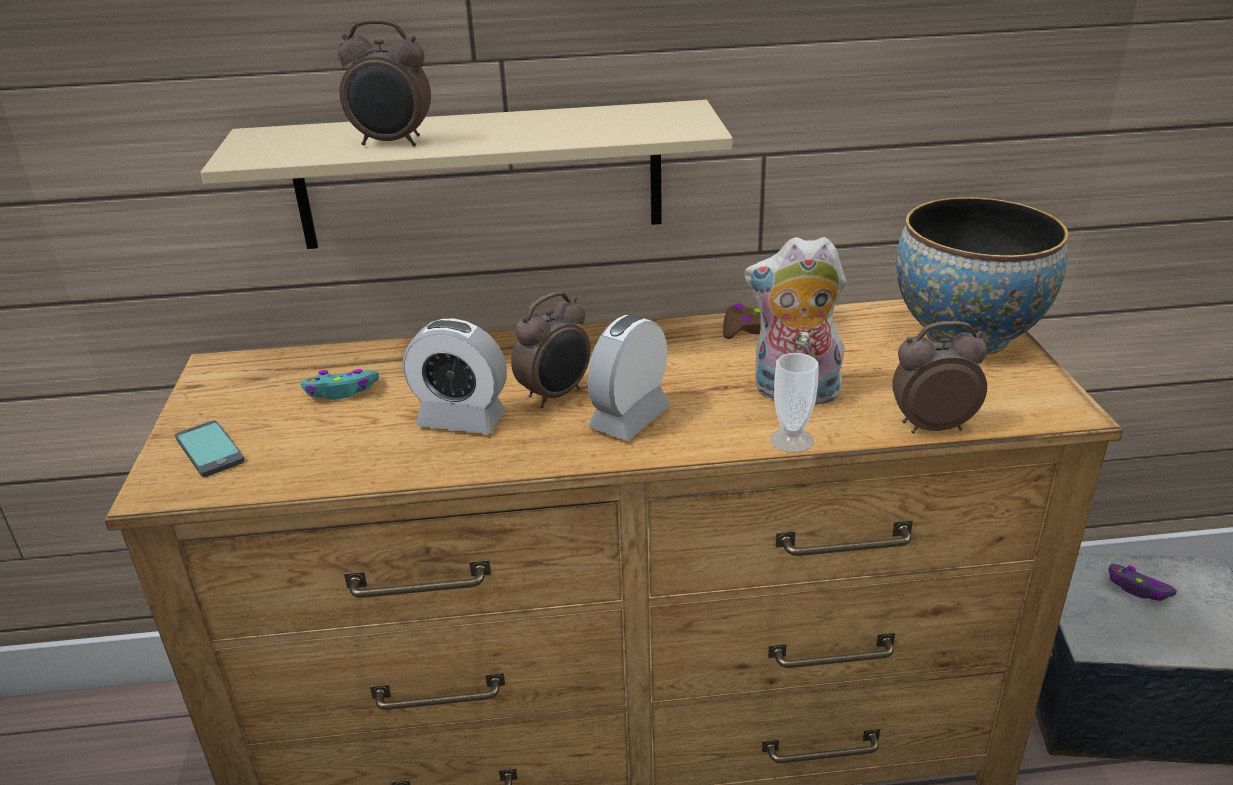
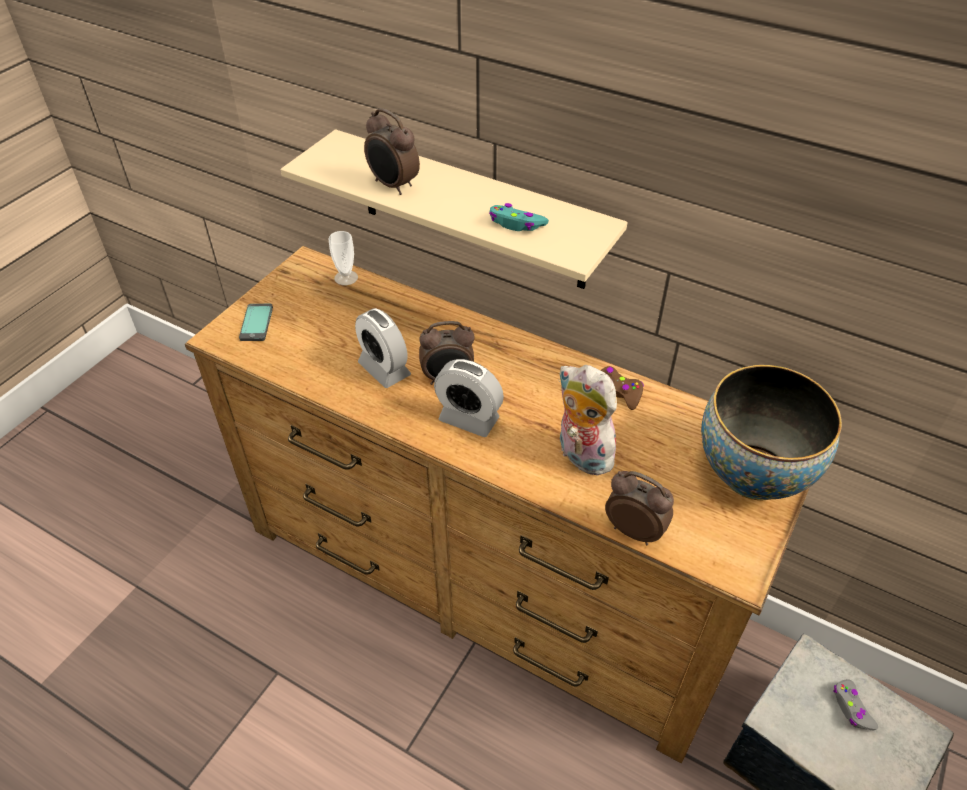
camera: 35 degrees right, 15 degrees up
turquoise game controller [301,369,379,400] -> turquoise game controller moved to [489,203,549,231]
alarm clock [587,314,670,441] -> alarm clock turned 135 degrees counterclockwise [434,359,504,437]
cup [770,353,819,453] -> cup moved to [329,231,358,285]
purple game controller [1108,564,1177,601] -> grey game controller [833,679,878,730]

